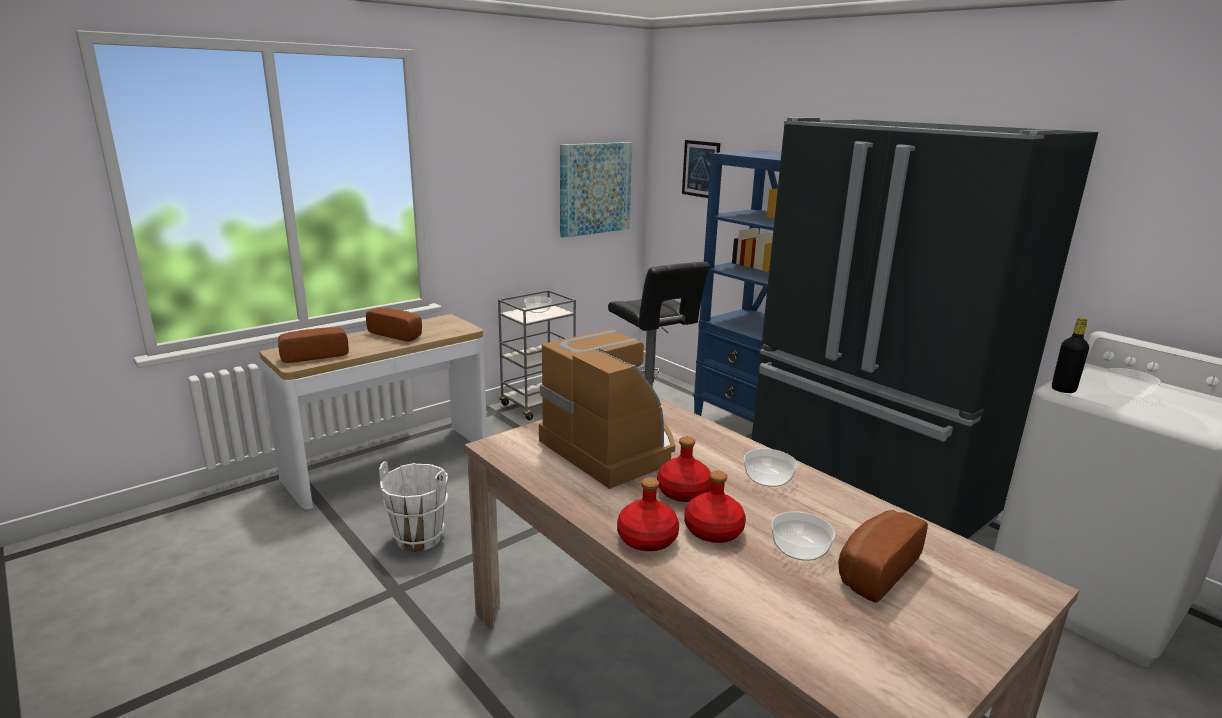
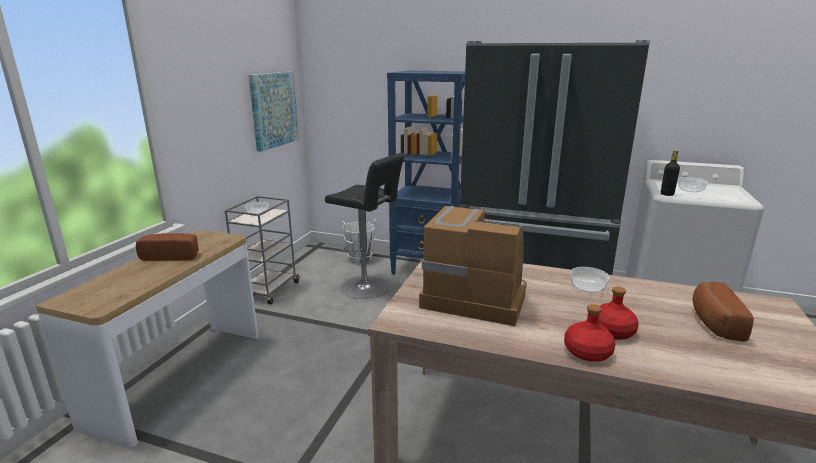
camera: 30 degrees left, 0 degrees up
bread [278,327,349,363] -> none
white bucket [379,461,448,552] -> white bucket moved to [342,219,375,263]
red bottle [657,436,711,502] -> none
picture [682,140,720,198] -> none
bowl [771,511,835,561] -> none

